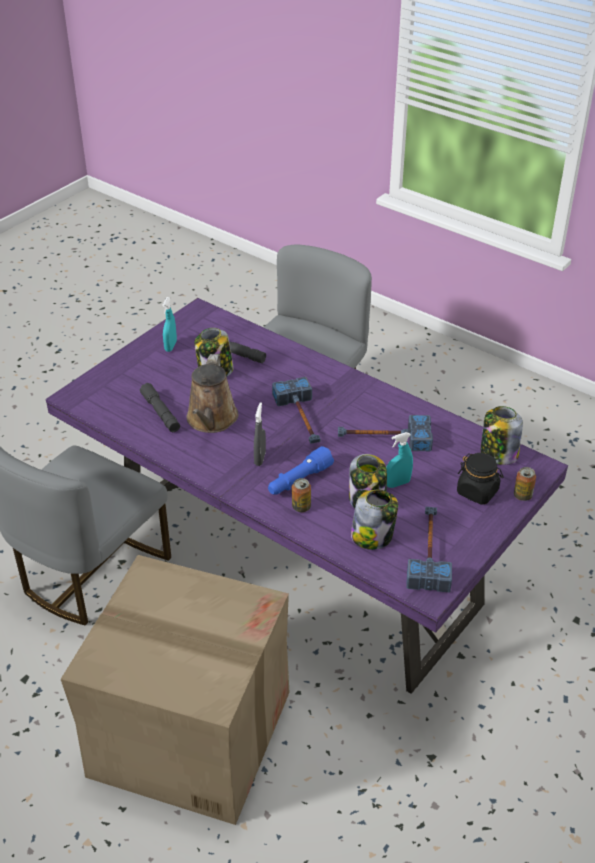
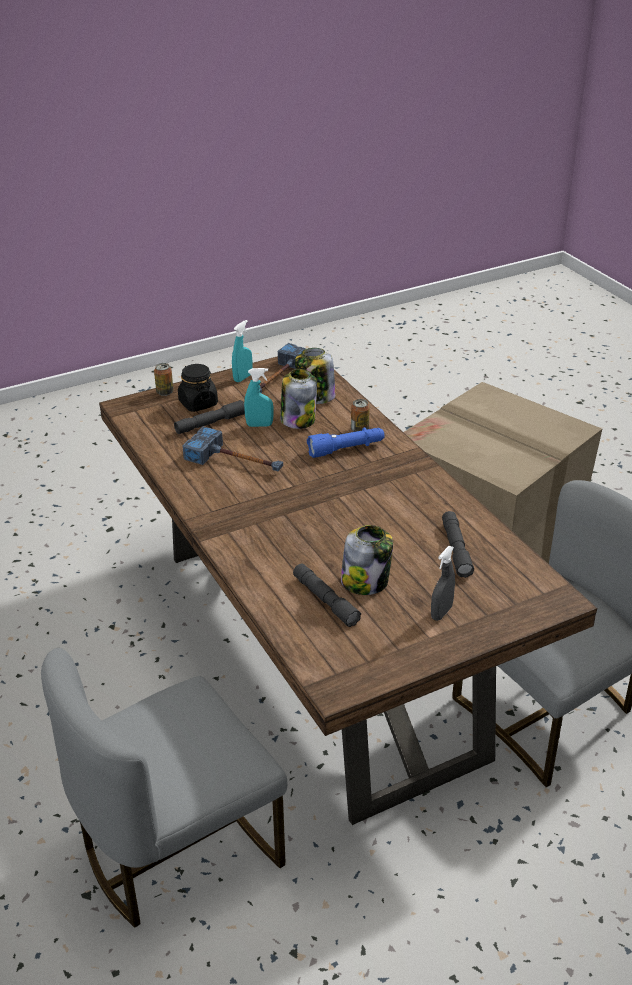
camera: 155 degrees left, 5 degrees down
purple dining table [46,298,568,694] -> brown dining table [99,356,597,825]
turquoise spray bottle [162,297,177,352] -> turquoise spray bottle moved to [232,320,252,382]
brown watering can [187,354,238,433] -> none
grey spray bottle [254,402,266,466] -> grey spray bottle moved to [431,546,455,621]
hammer [272,377,320,444] -> none
jar [481,406,523,465] -> none
none -> grey flashlight [174,400,245,434]

